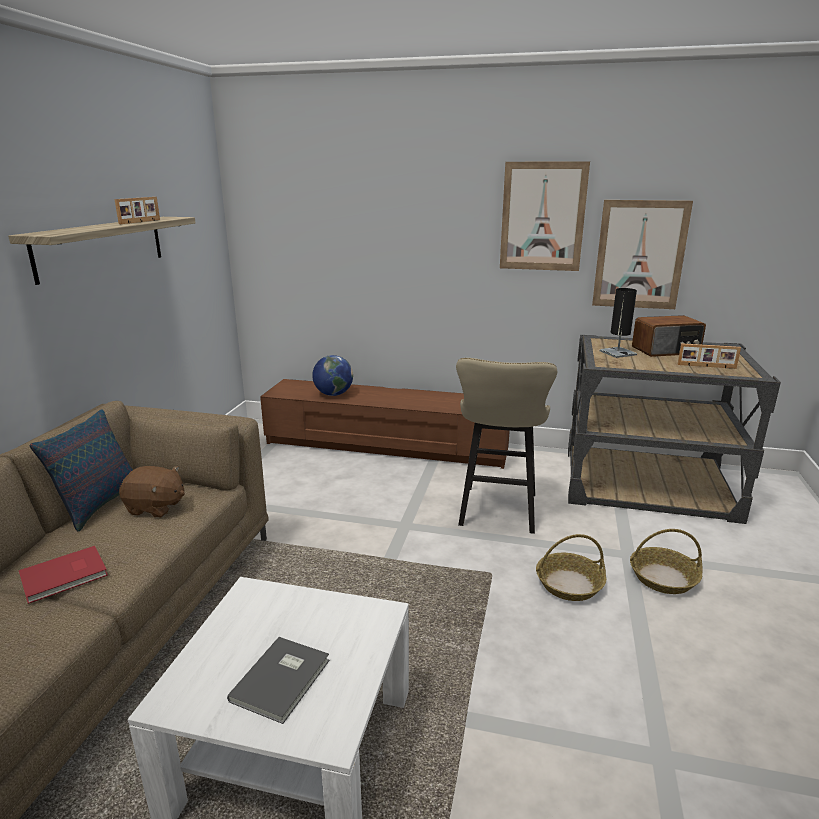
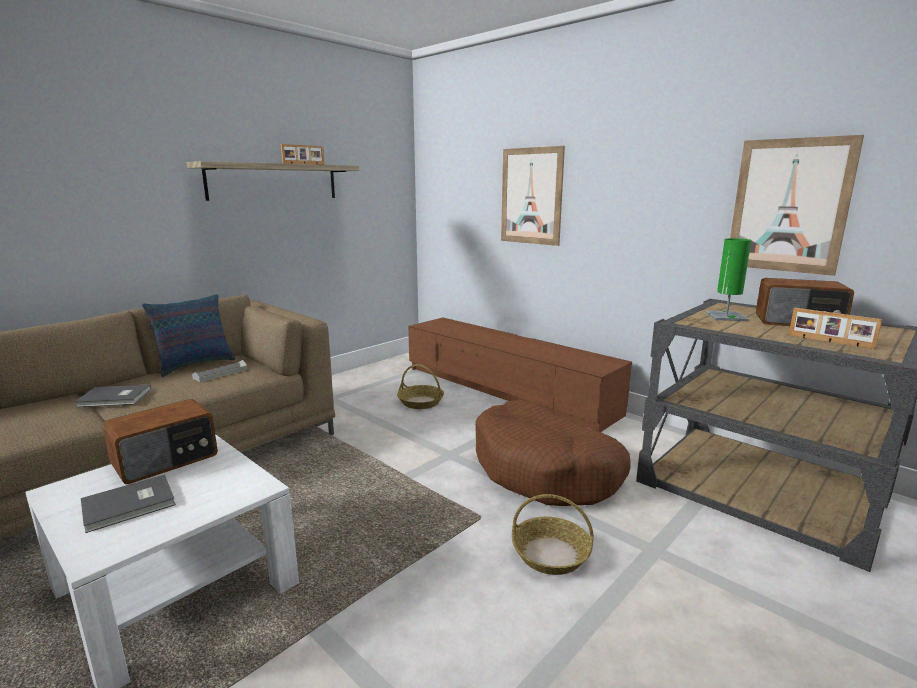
camera: 30 degrees right, 5 degrees down
red book [19,546,108,604] -> grey book [75,385,151,407]
brown plush toy [119,466,185,518] -> grey tray [192,360,247,382]
globe [312,355,353,396] -> none
beige stool [456,358,557,534] -> brown dog bed [475,400,630,506]
picture [500,161,590,271] -> picture moved to [501,146,565,246]
black table lamp [600,288,637,358] -> green table lamp [706,238,751,321]
basket [630,529,703,594] -> basket moved to [397,364,444,409]
none -> radio [102,399,218,484]

